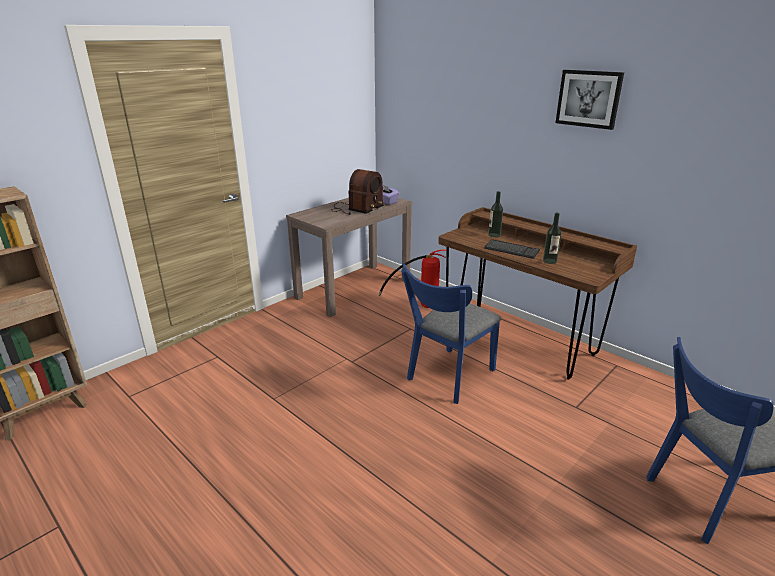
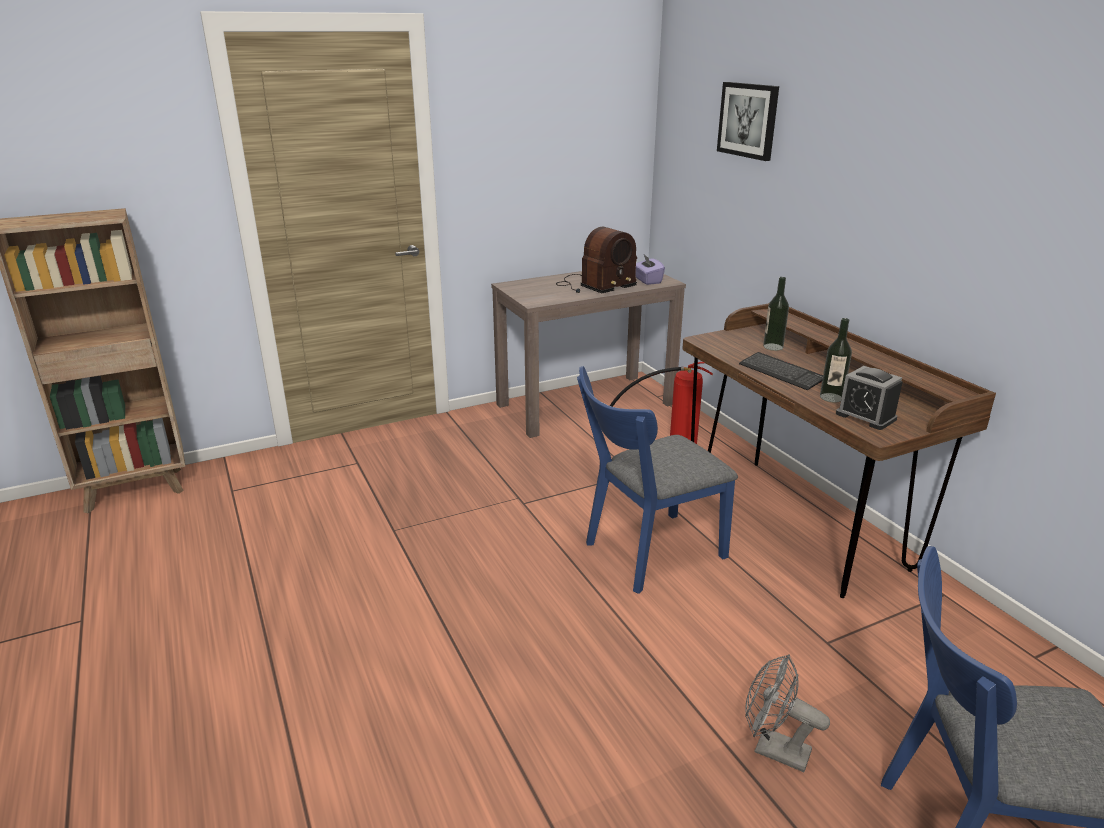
camera: 20 degrees right, 0 degrees up
picture [555,70,624,130] -> picture moved to [717,82,779,161]
none -> grey fan [745,655,830,772]
none -> alarm clock [836,366,903,430]

